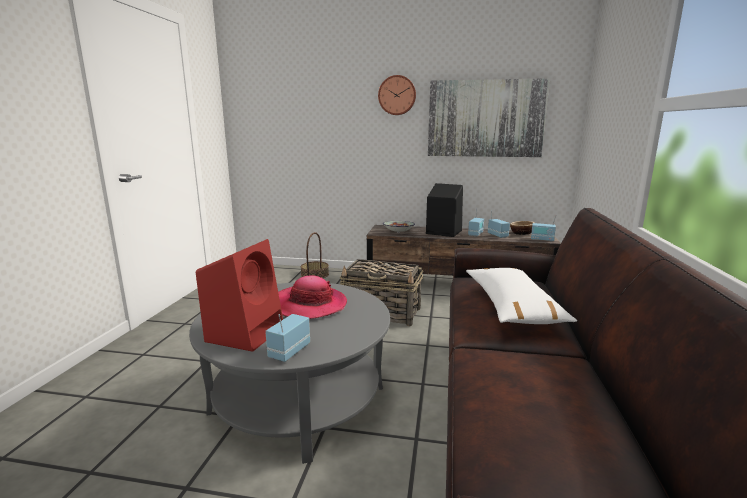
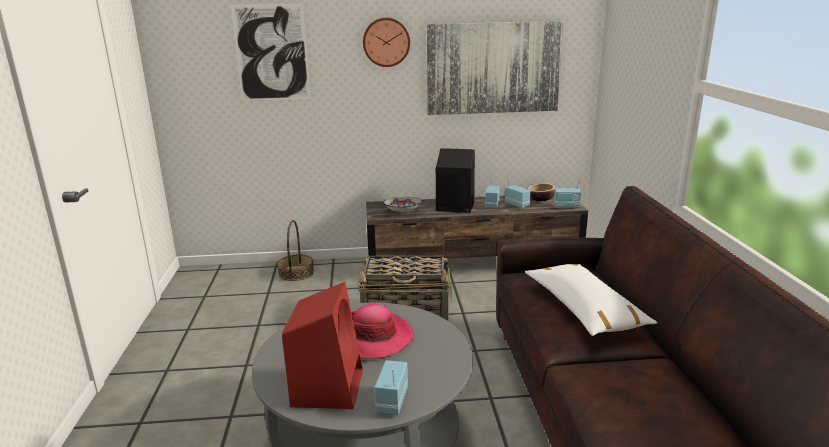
camera: 15 degrees left, 5 degrees up
none -> picture [231,3,310,101]

